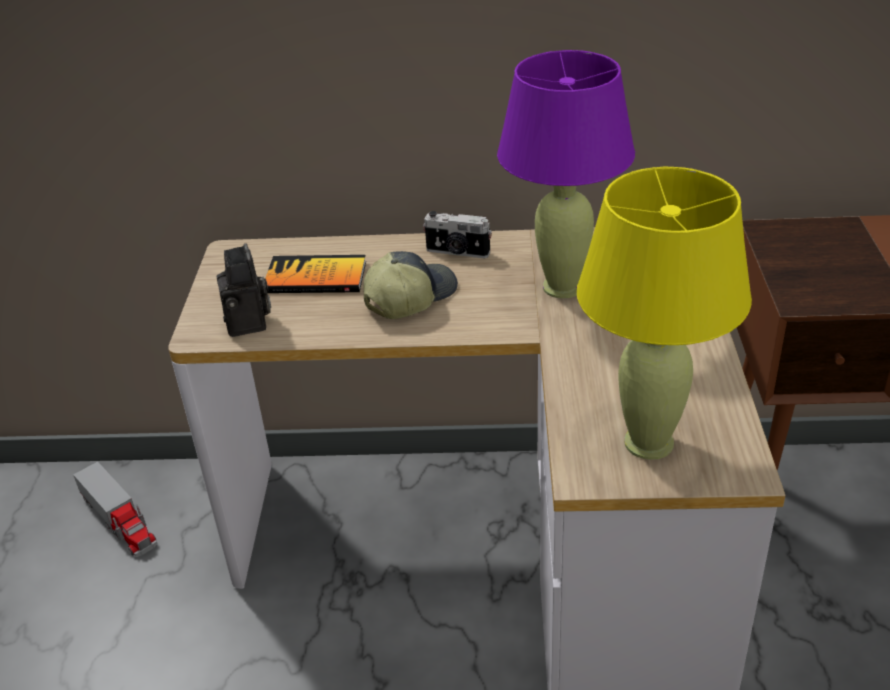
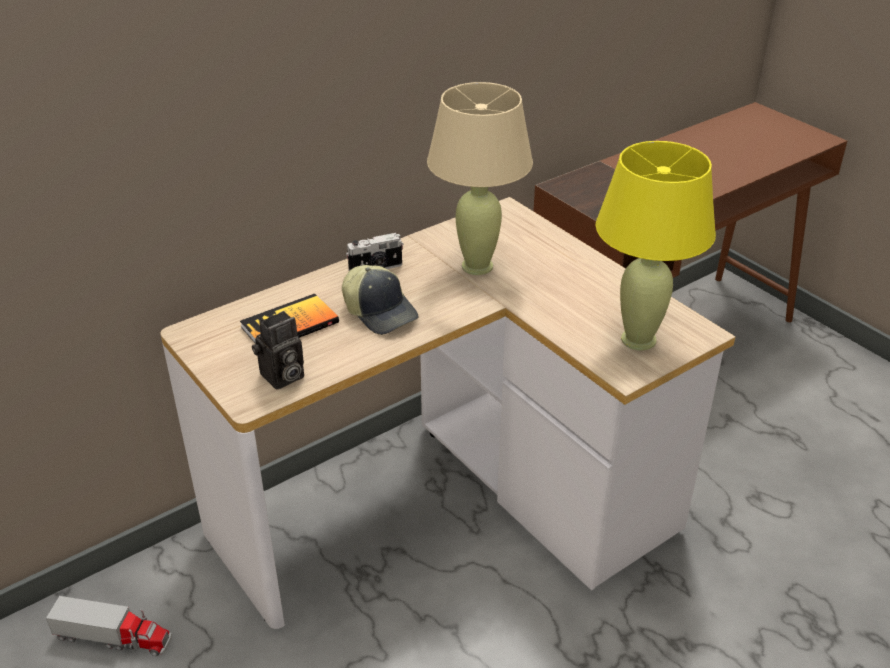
camera: 40 degrees left, 0 degrees up
camera [216,243,271,337] -> camera turned 105 degrees clockwise [252,311,304,390]
cap [364,251,458,319] -> cap turned 135 degrees clockwise [342,265,419,335]
purple table lamp [497,50,635,299] -> beige table lamp [427,82,533,275]

